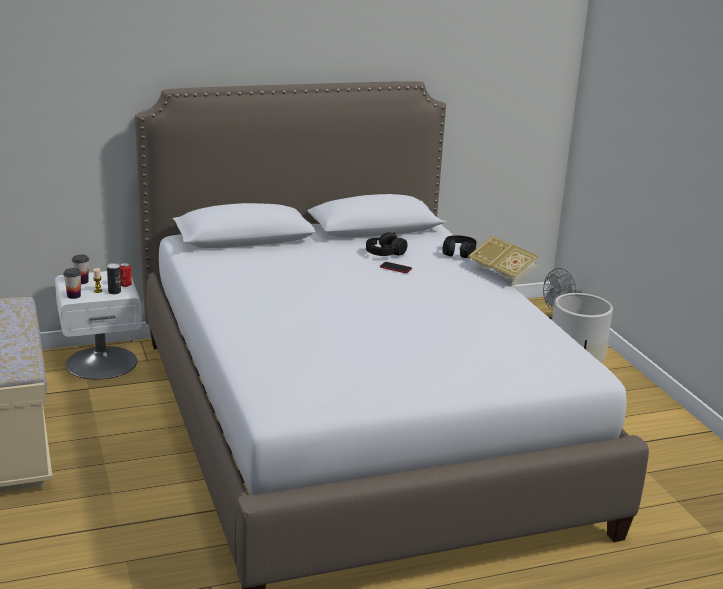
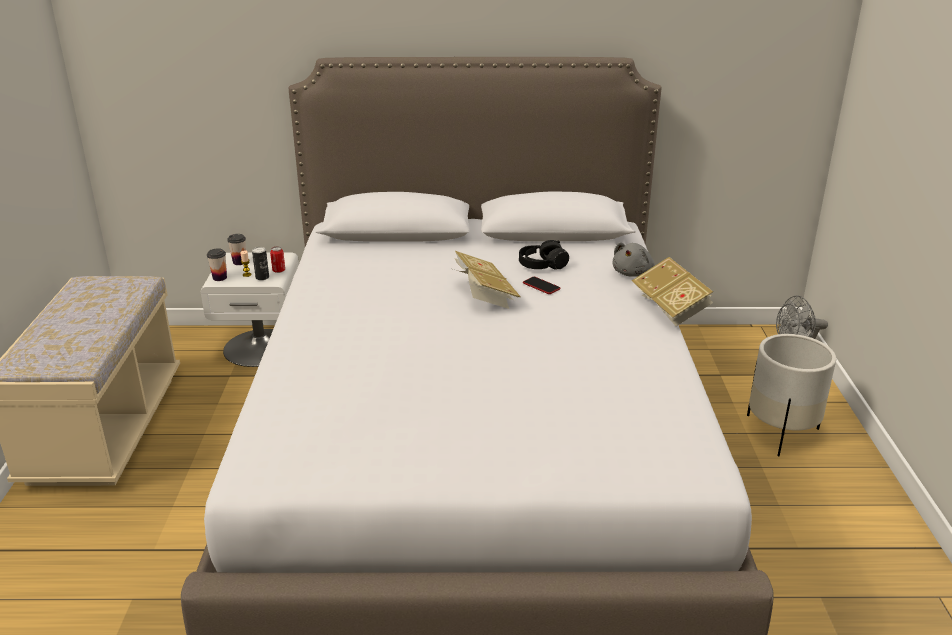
camera: 20 degrees right, 5 degrees up
black headphones [442,235,477,258] -> grey plush toy [612,242,655,277]
none -> book [455,251,521,309]

